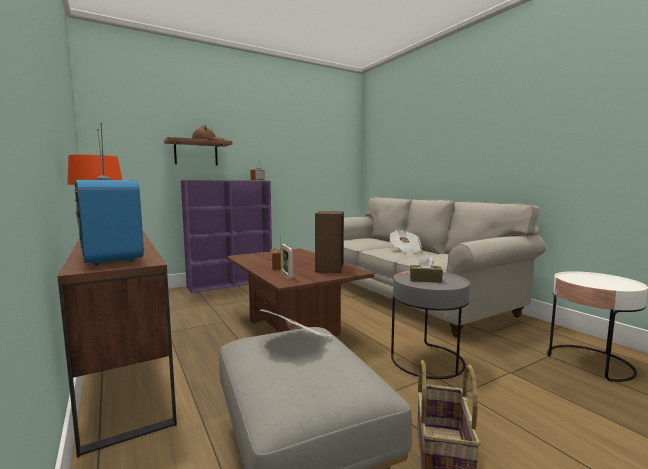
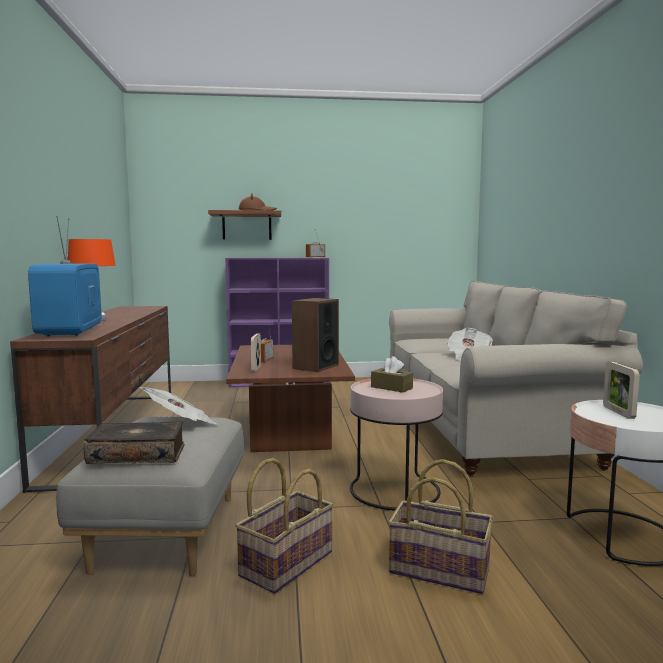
camera: 25 degrees right, 0 degrees up
grey side table [391,271,470,379] -> pink side table [350,379,443,511]
none -> book [84,421,185,464]
none -> basket [388,459,493,594]
none -> picture frame [603,362,640,419]

